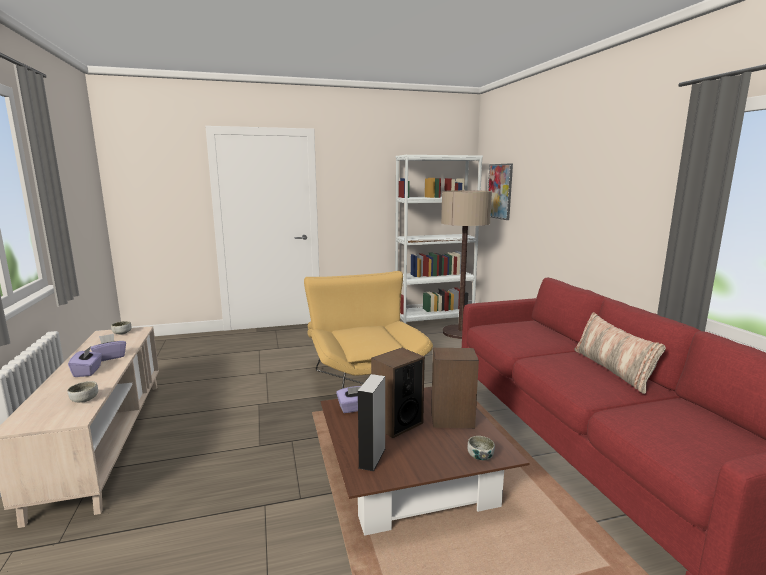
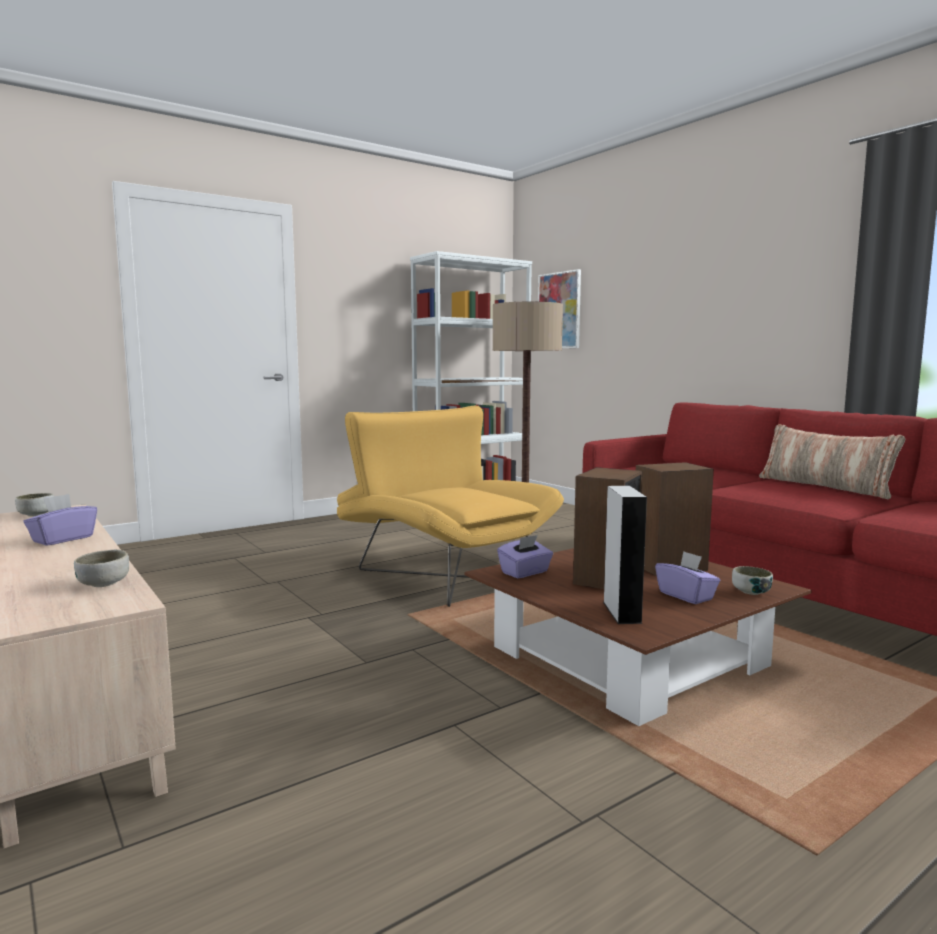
camera: 20 degrees left, 5 degrees down
purple tissue box [68,346,102,377] -> purple tissue box moved to [655,551,721,604]

